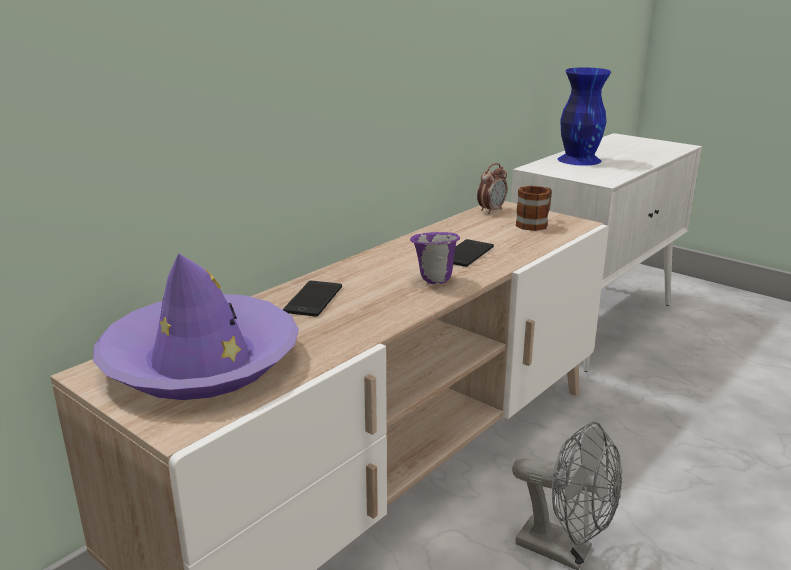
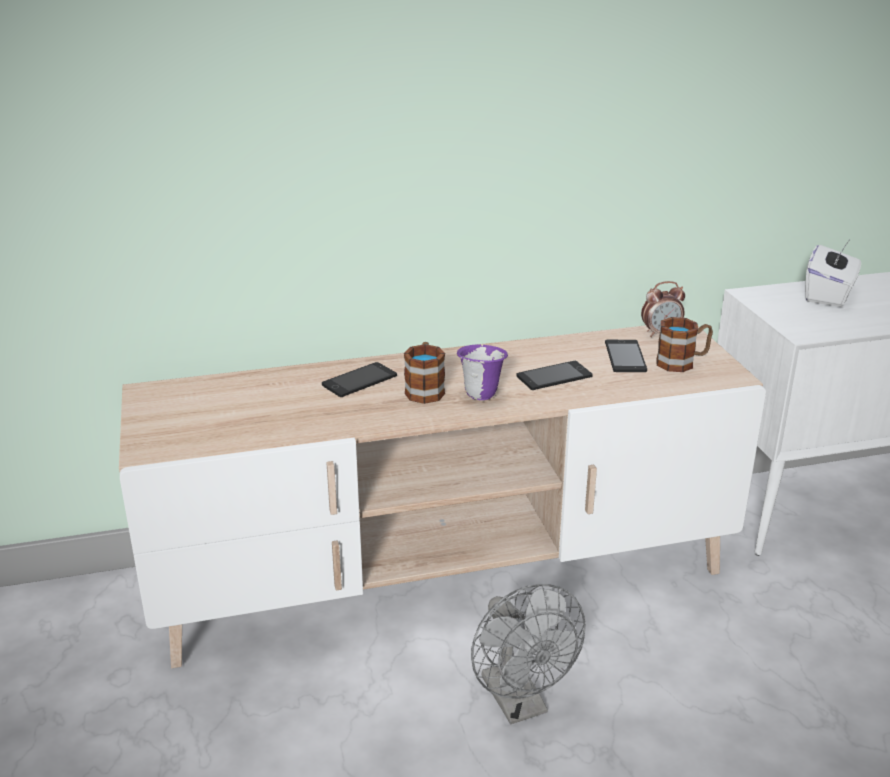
camera: 35 degrees right, 5 degrees up
purple hat [93,253,299,400] -> none
blue vase [558,67,611,165] -> white tissue box [805,241,861,307]
none -> mug [404,342,445,404]
none -> phone [605,340,647,372]

